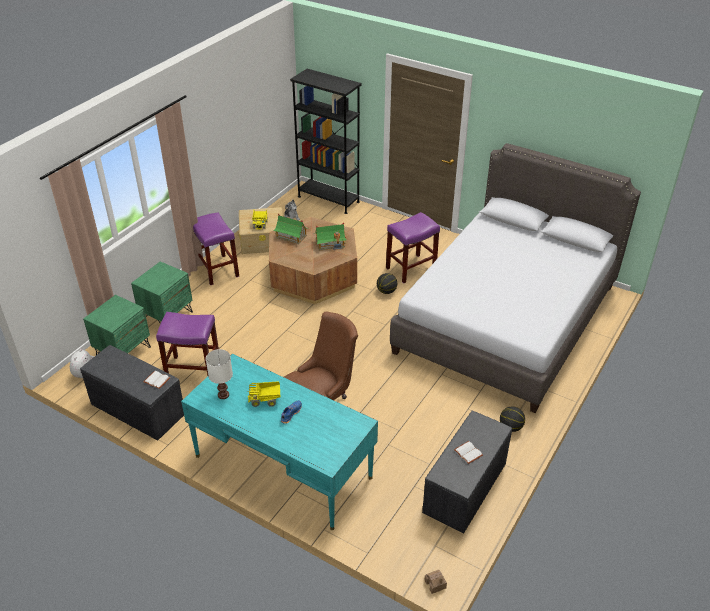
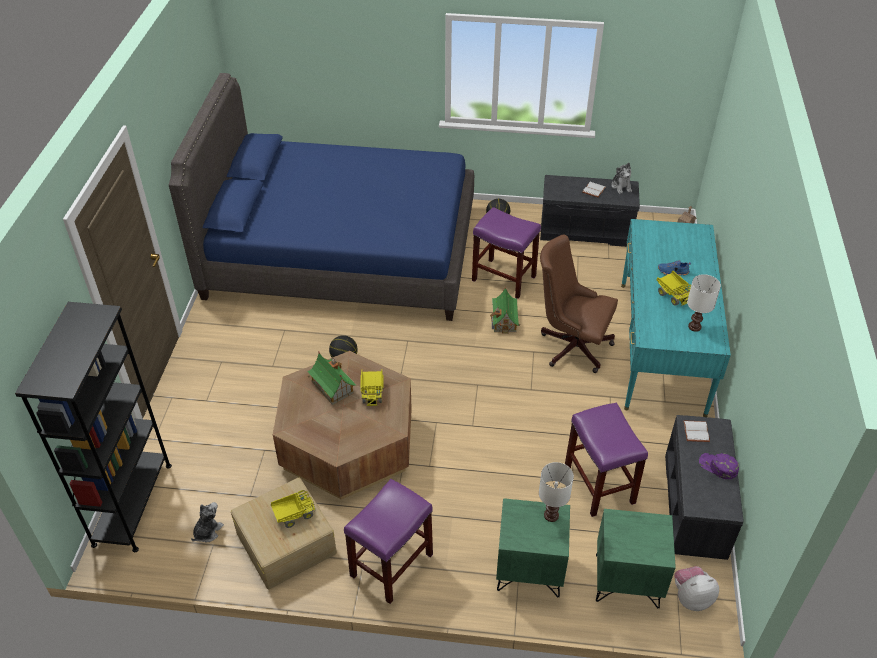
camera: 115 degrees left, 5 degrees up
toy house [273,214,309,244] -> toy house moved to [490,286,520,334]
purple stool [386,212,440,283] -> purple stool moved to [472,207,541,299]
grey bed [390,143,641,413] -> blue bed [169,73,474,321]
none -> toy truck [360,369,384,406]
none -> white table lamp [539,462,574,522]
none -> plush toy [611,162,632,194]
none -> purple cap [699,453,739,479]

